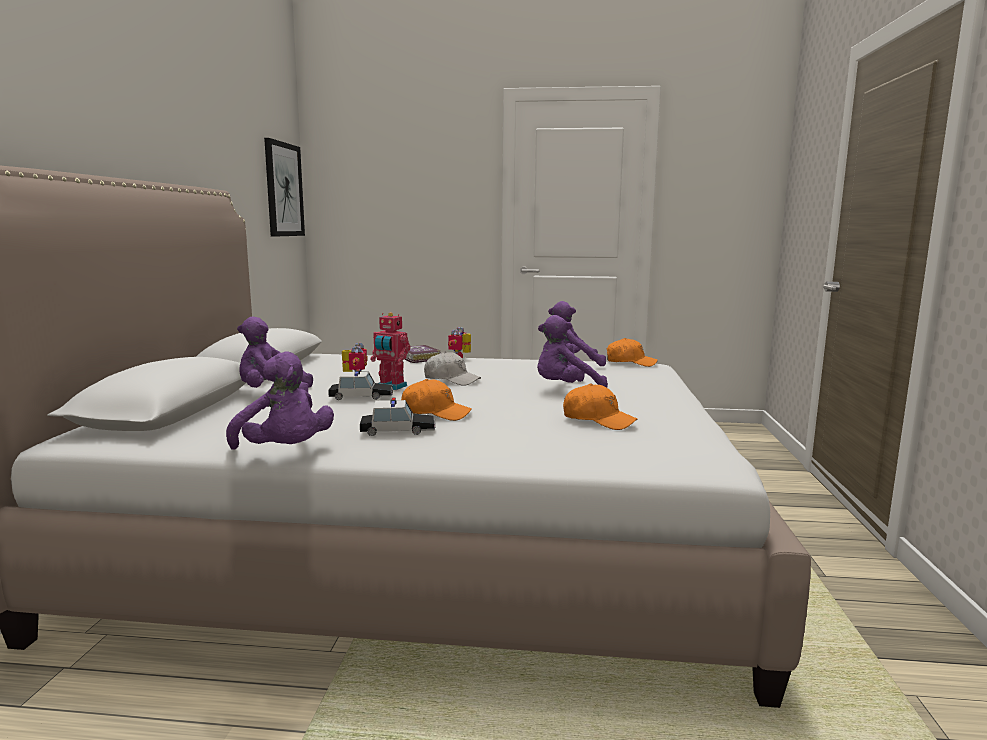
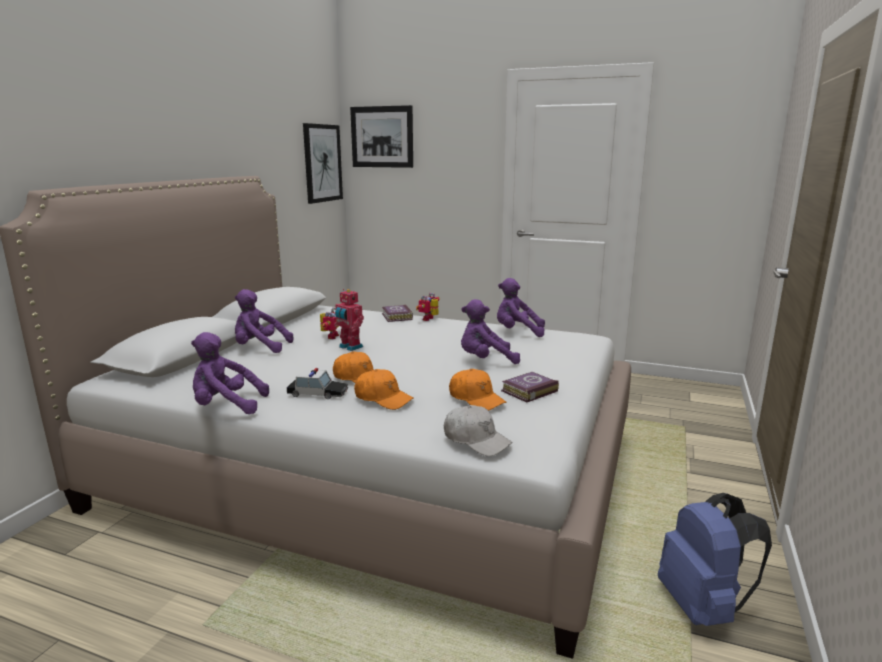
camera: 15 degrees right, 5 degrees up
purple plush toy [226,351,334,449] -> purple plush toy turned 120 degrees clockwise [191,332,269,414]
toy car [328,369,393,400] -> none
white cap [424,351,481,386] -> white cap moved to [444,405,513,456]
orange cap [607,338,658,367] -> orange cap moved to [354,369,414,410]
none -> picture [350,105,413,168]
none -> book [501,372,559,402]
none -> blue backpack [658,493,772,626]

